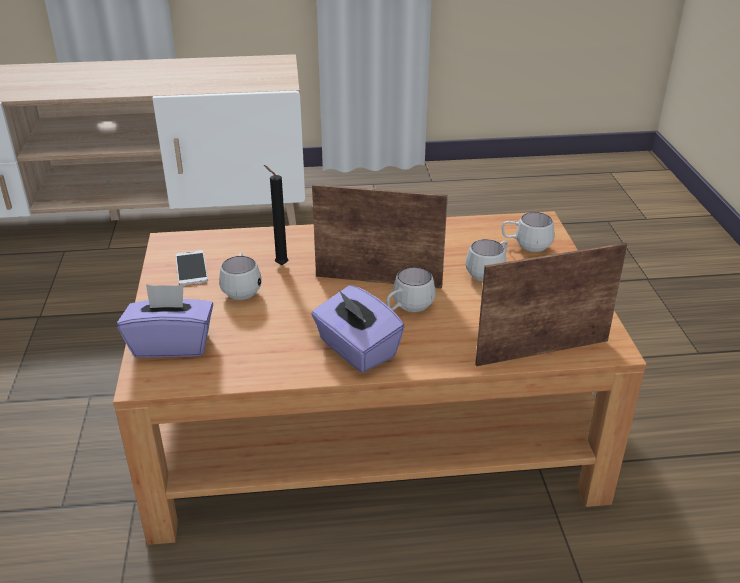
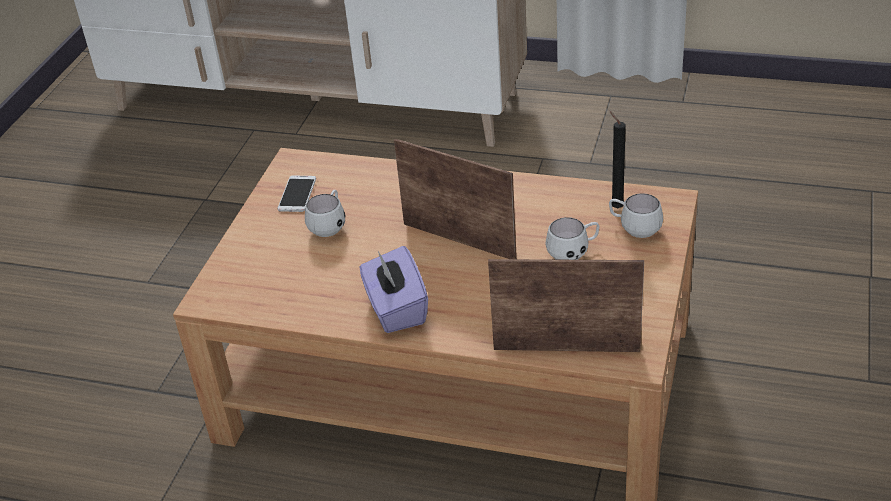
camera: 25 degrees right, 5 degrees up
purple tissue box [117,284,213,358] -> none
black candle [264,165,288,265] -> black candle moved to [610,111,626,209]
white mug [386,267,436,312] -> none

